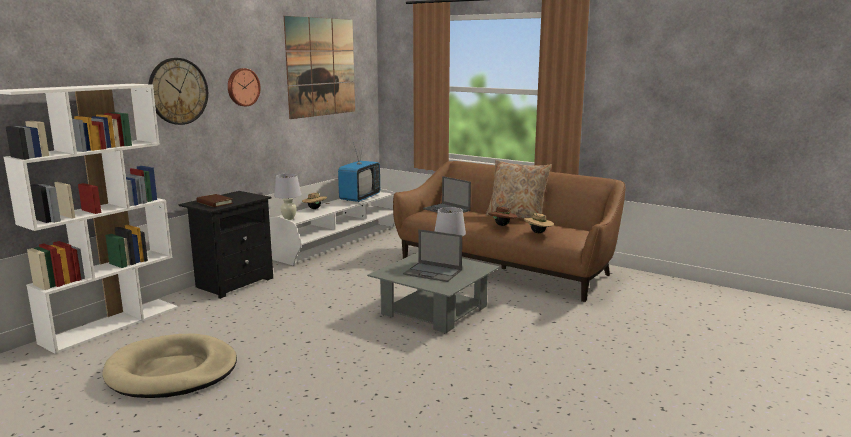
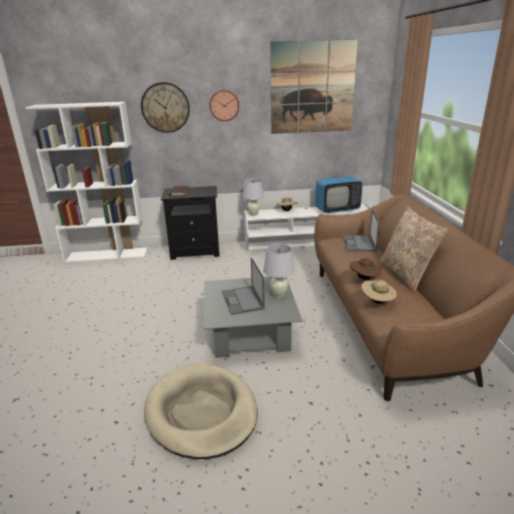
camera: 50 degrees right, 10 degrees up
beige dog bed [102,334,237,398] -> beige dog bed moved to [144,363,257,459]

